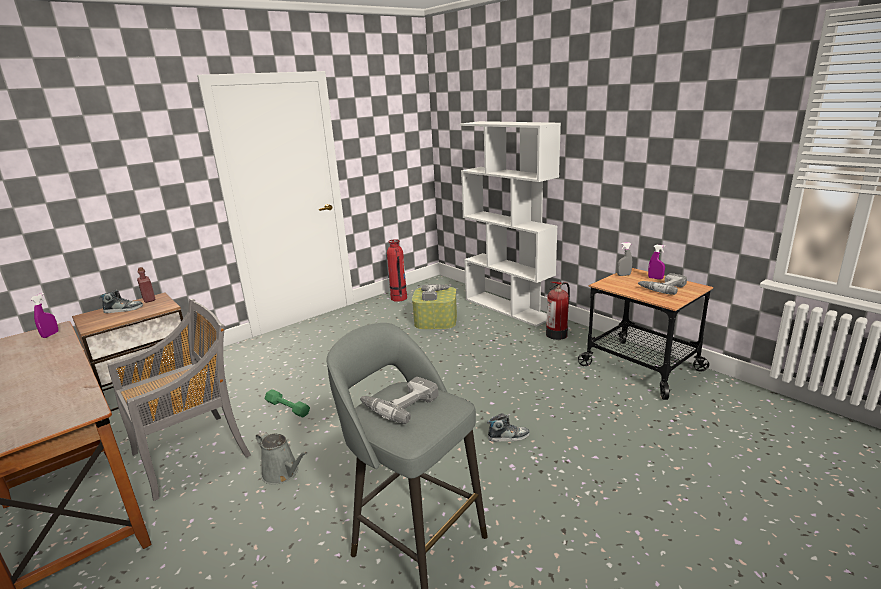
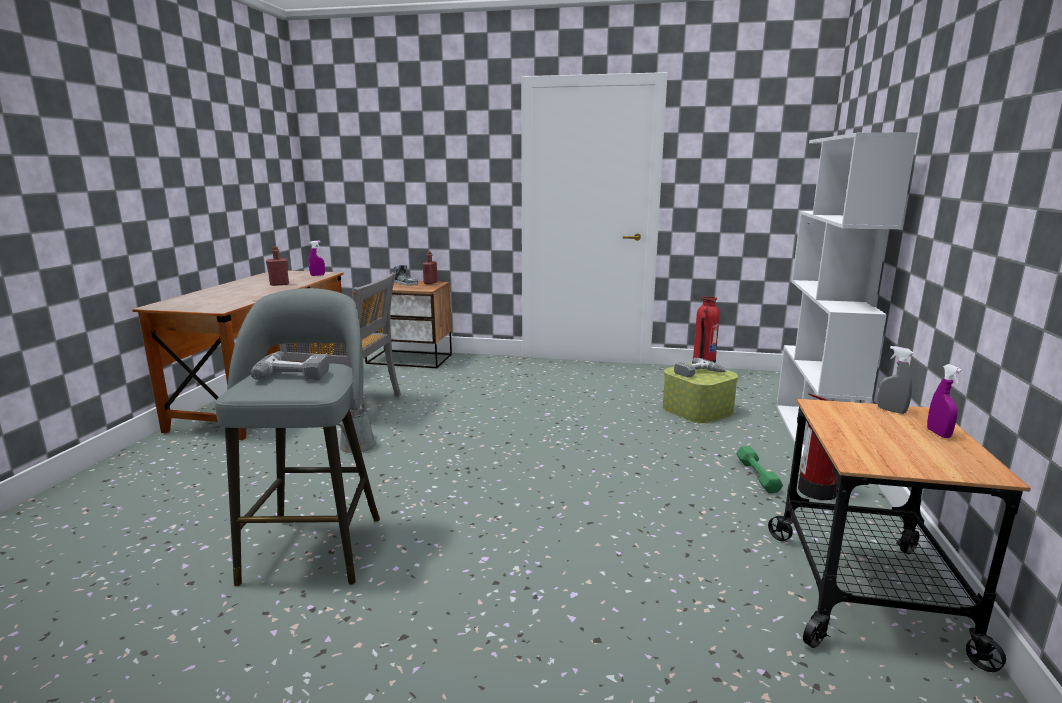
camera: 50 degrees right, 5 degrees down
green dumbbell [265,389,310,418] -> green dumbbell moved to [736,446,783,493]
shoe [487,413,530,442] -> none
power drill [638,273,687,295] -> none
none -> red bottle [266,246,289,286]

